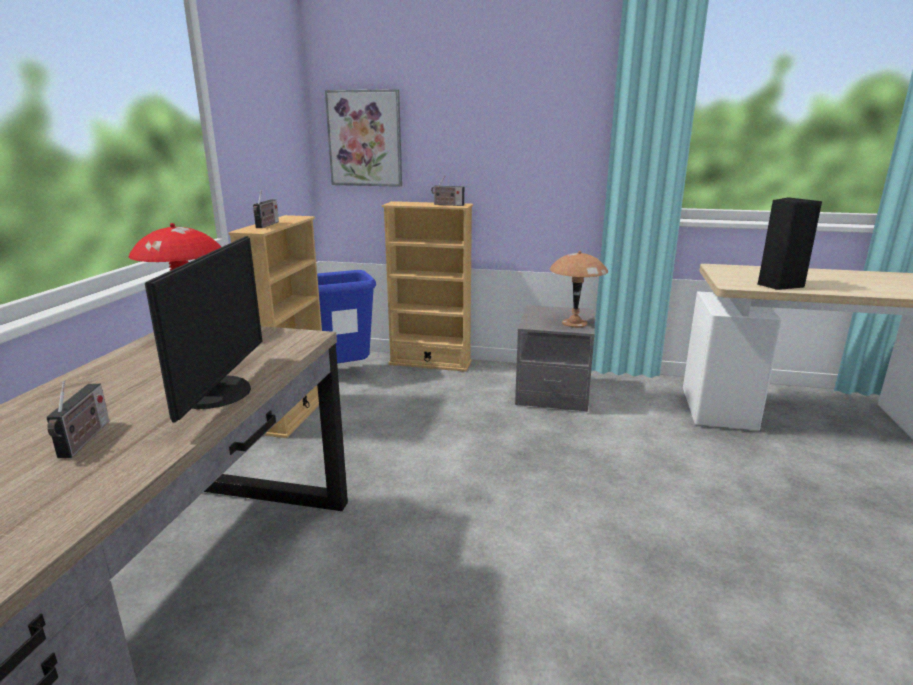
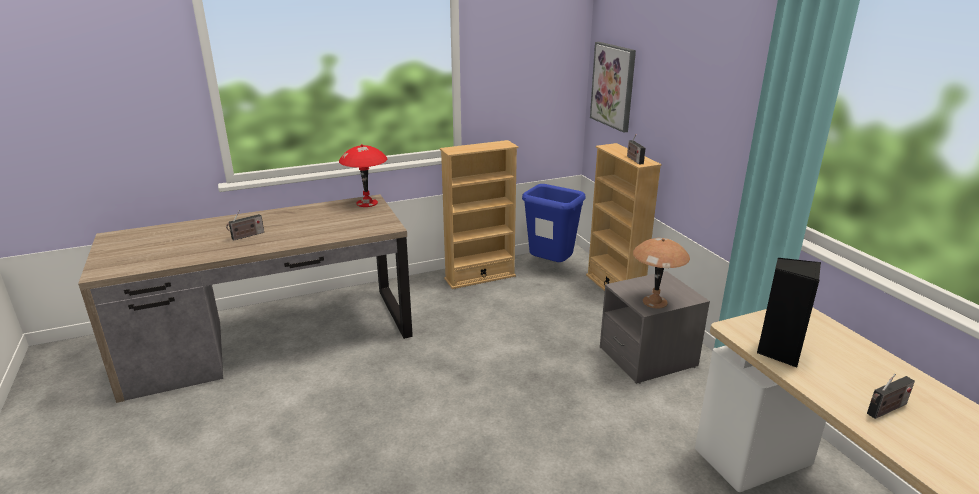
camera: 55 degrees right, 5 degrees up
monitor [145,236,262,422] -> none
radio [253,190,279,228] -> radio moved to [867,374,915,419]

